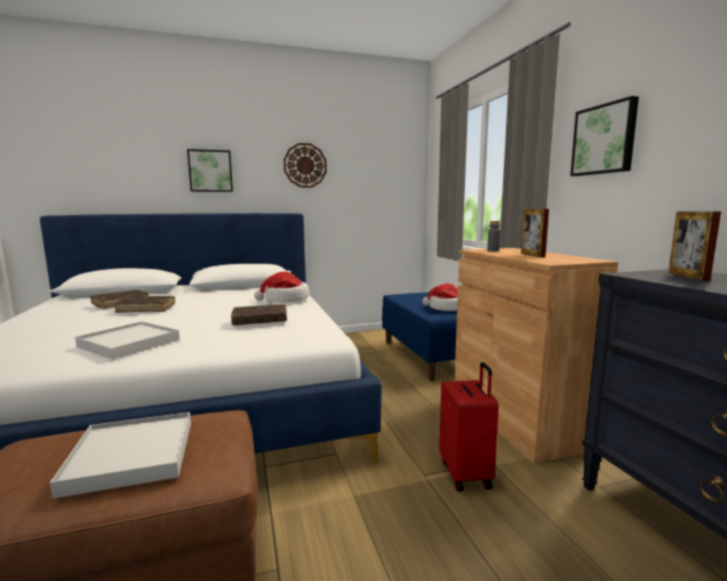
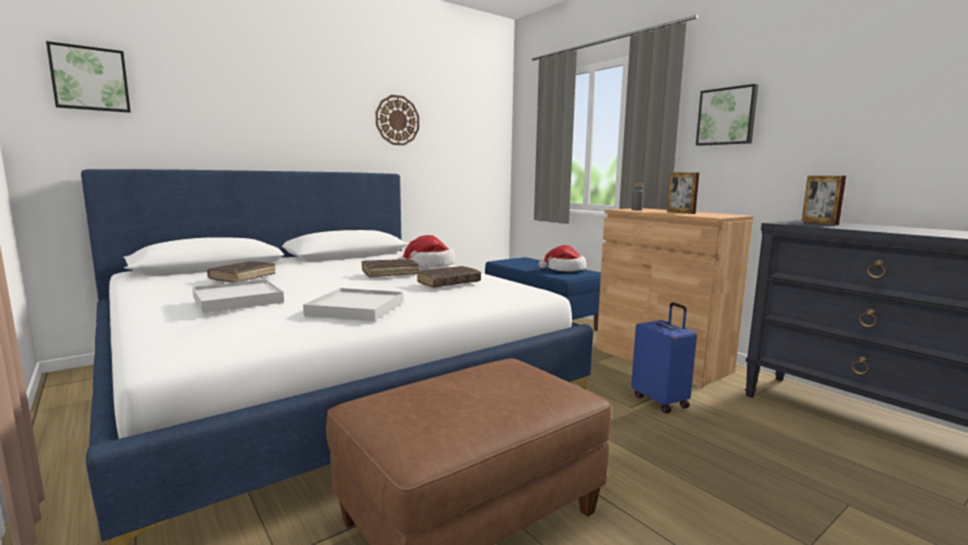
camera: 20 degrees left, 0 degrees up
white tray [50,412,191,499] -> white tray moved to [192,279,284,313]
brown book [114,296,175,313] -> brown book moved to [362,259,419,278]
picture [187,149,233,192] -> picture moved to [46,41,131,113]
red suitcase [439,362,499,492] -> blue suitcase [631,302,697,413]

